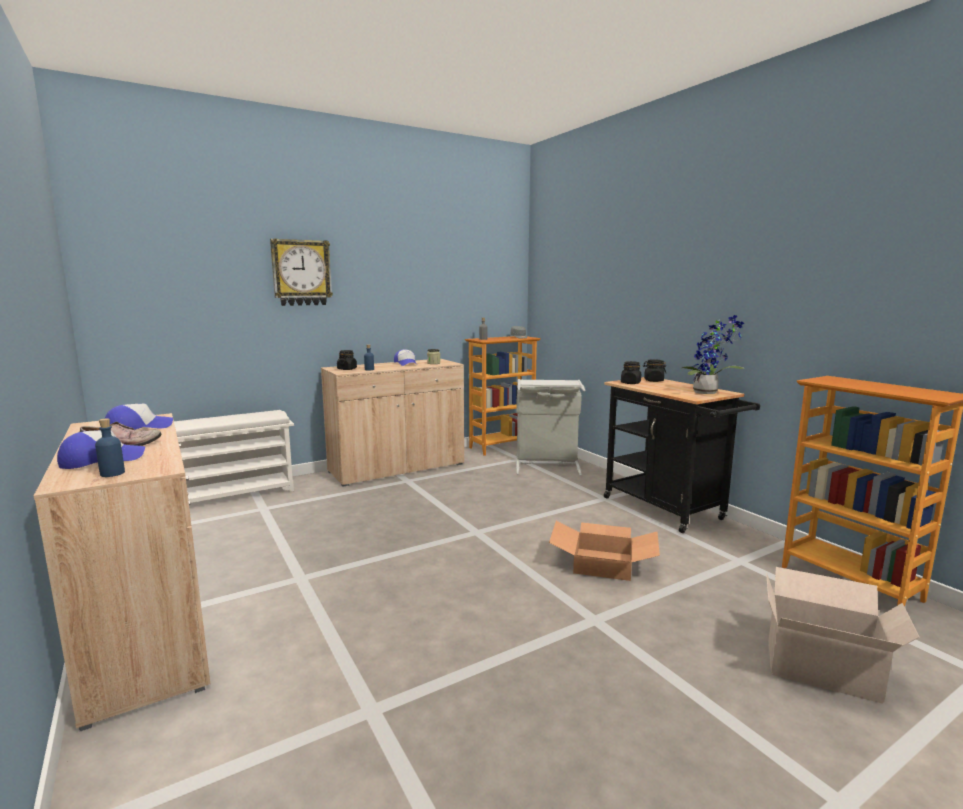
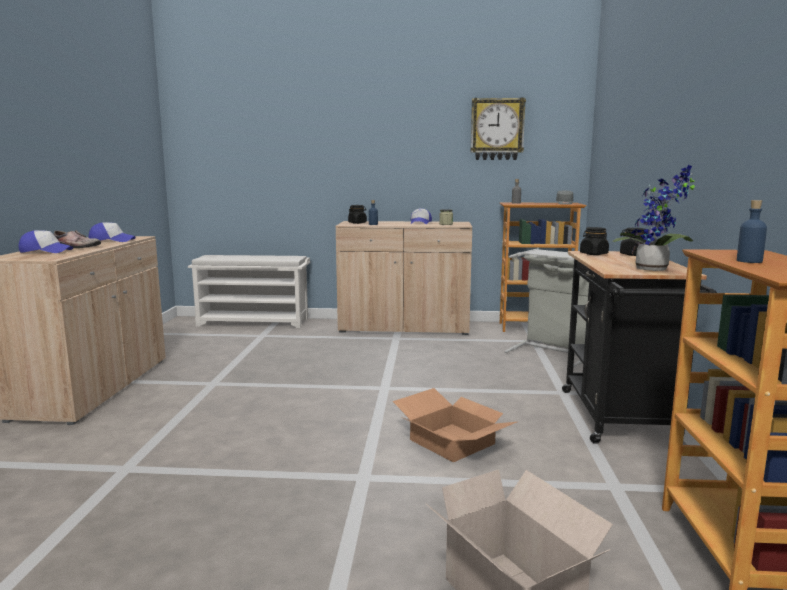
camera: 35 degrees right, 0 degrees up
blue bottle [95,418,125,477] -> blue bottle moved to [737,200,767,263]
wall clock [270,238,333,306] -> wall clock moved to [471,97,526,160]

